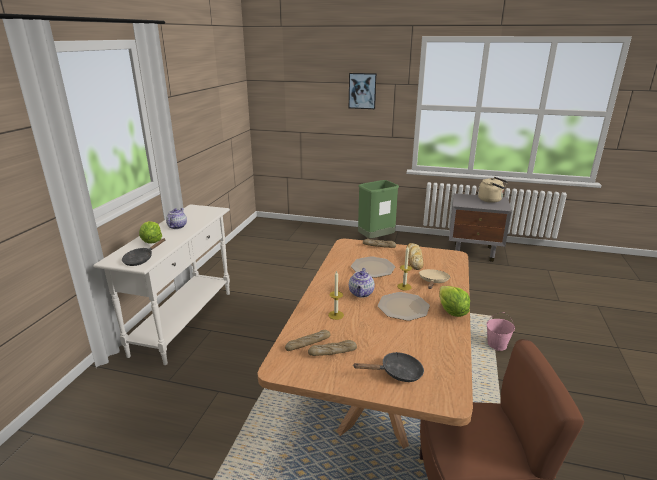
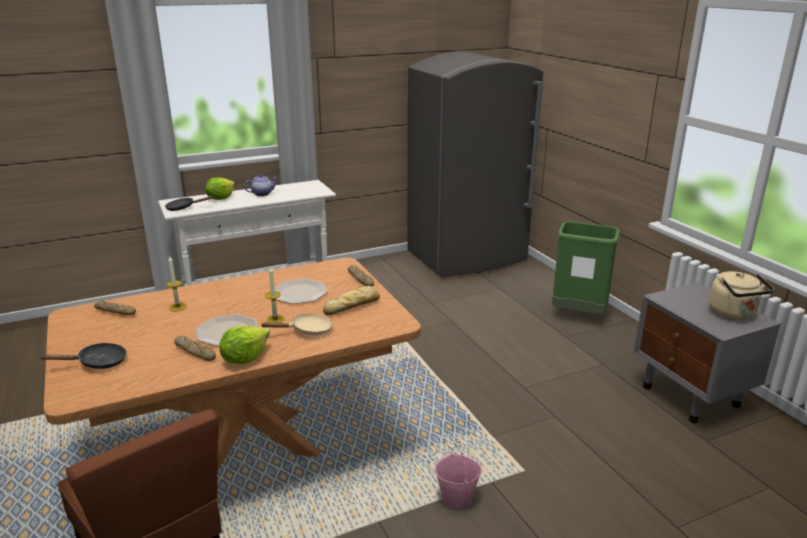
camera: 50 degrees right, 0 degrees up
bread [308,340,357,356] -> bread moved to [174,336,216,361]
picture [349,73,377,109] -> none
teapot [349,268,375,298] -> none
black frying pan [353,352,424,382] -> black frying pan turned 60 degrees counterclockwise [40,343,127,369]
none -> grey fridge [407,52,543,277]

